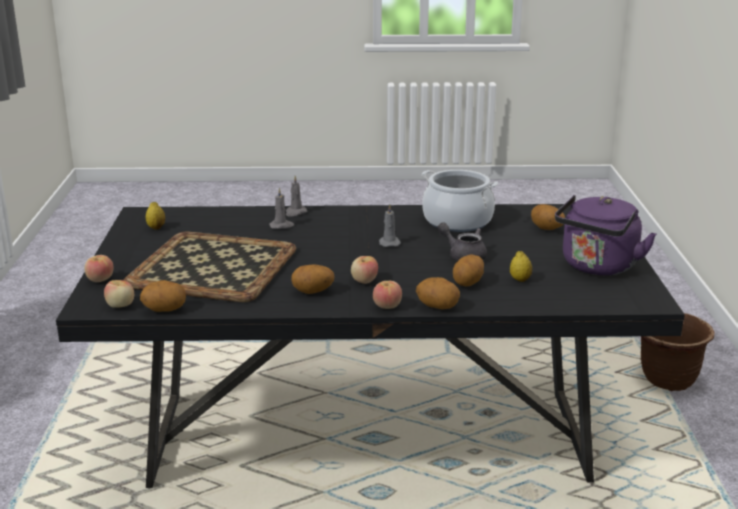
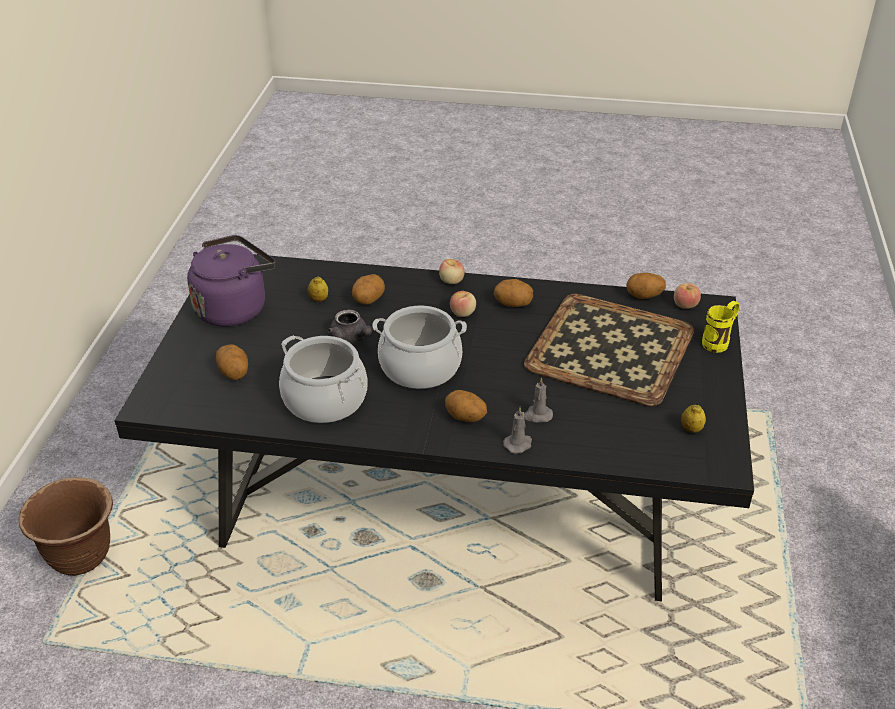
camera: 170 degrees left, 15 degrees up
apple [84,255,114,282] -> yellow mug [702,301,740,353]
grey candle [379,204,401,247] -> cooking pot [372,306,467,389]
potato [416,277,460,309] -> potato moved to [445,390,487,422]

